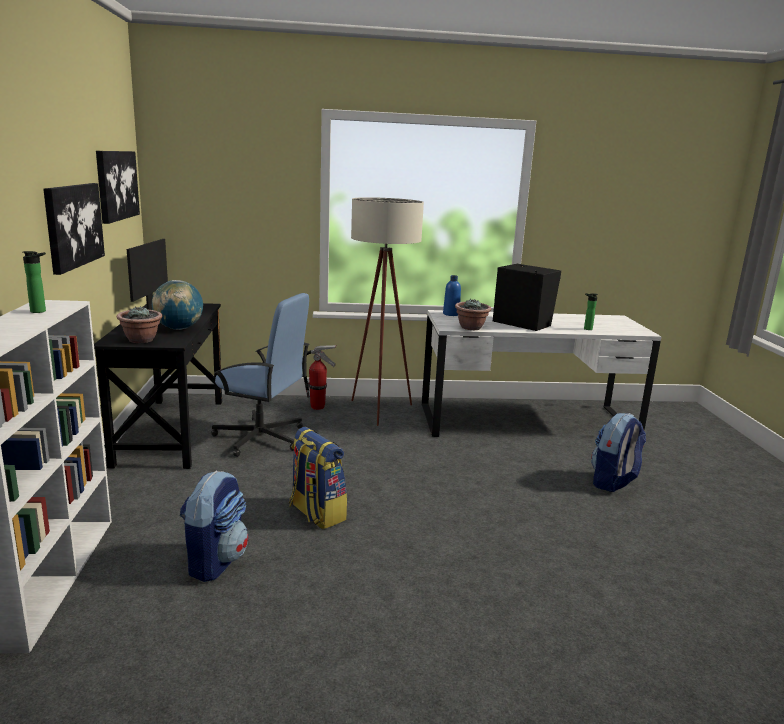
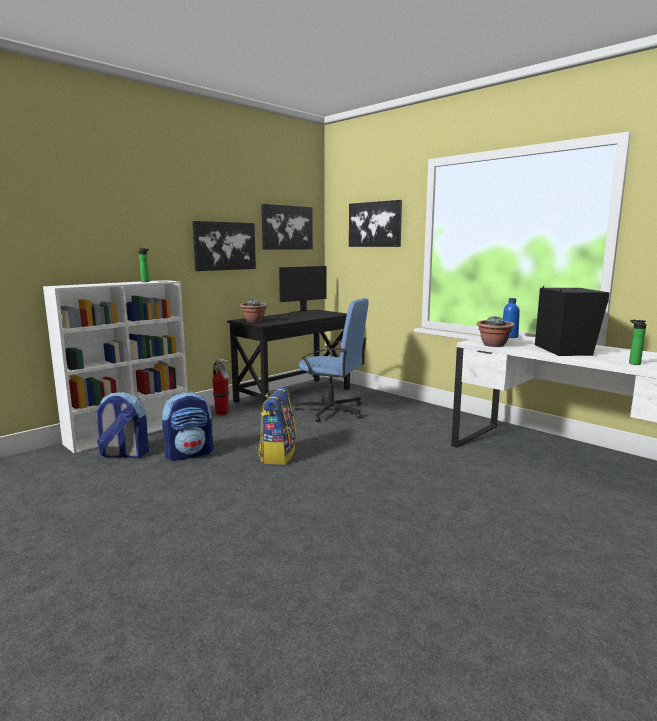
camera: 50 degrees right, 5 degrees down
globe [152,280,203,330] -> none
blue office chair [211,293,309,457] -> blue office chair turned 45 degrees counterclockwise [294,298,368,422]
fire extinguisher [302,345,337,410] -> fire extinguisher moved to [213,359,229,415]
beige floor lamp [351,197,424,426] -> none
backpack [591,413,646,492] -> backpack moved to [96,392,149,458]
none -> picture [349,200,402,247]

